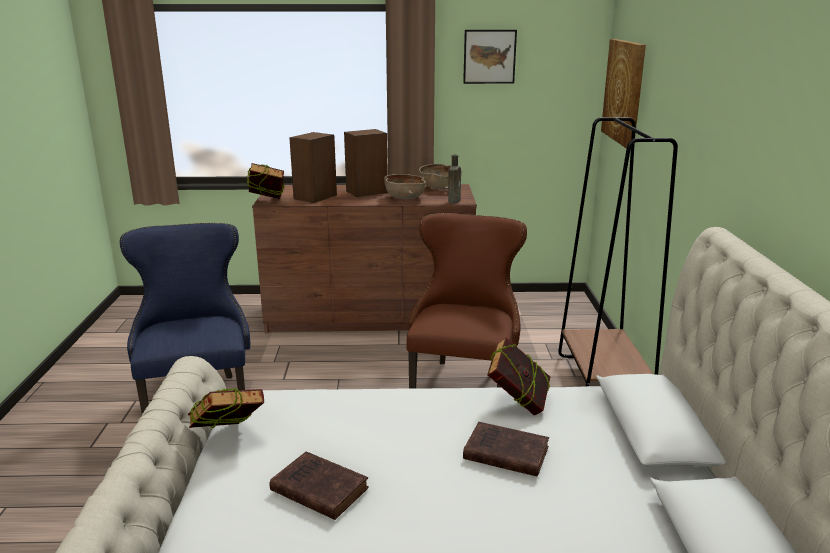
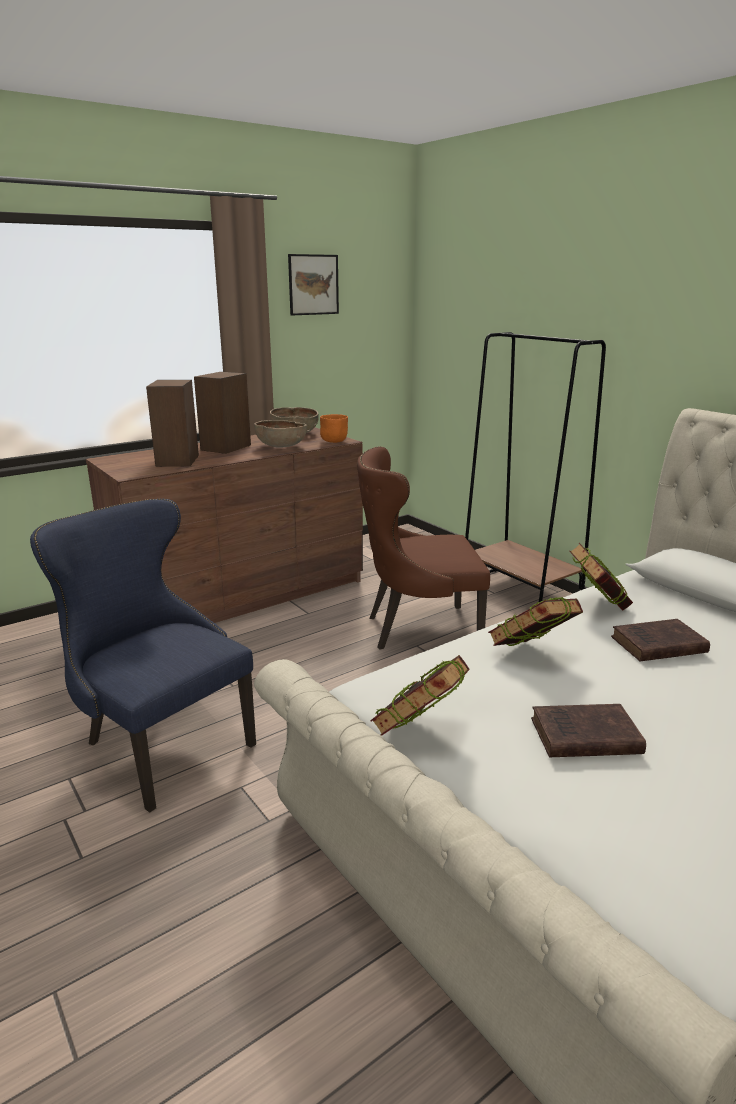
camera: 35 degrees left, 0 degrees up
book [247,163,284,199] -> book moved to [488,597,583,646]
brown chair [406,213,527,389] -> brown chair turned 75 degrees counterclockwise [357,446,490,649]
brown bottle [448,155,461,204] -> orange bowl [320,414,348,443]
picture [601,39,646,149] -> none

